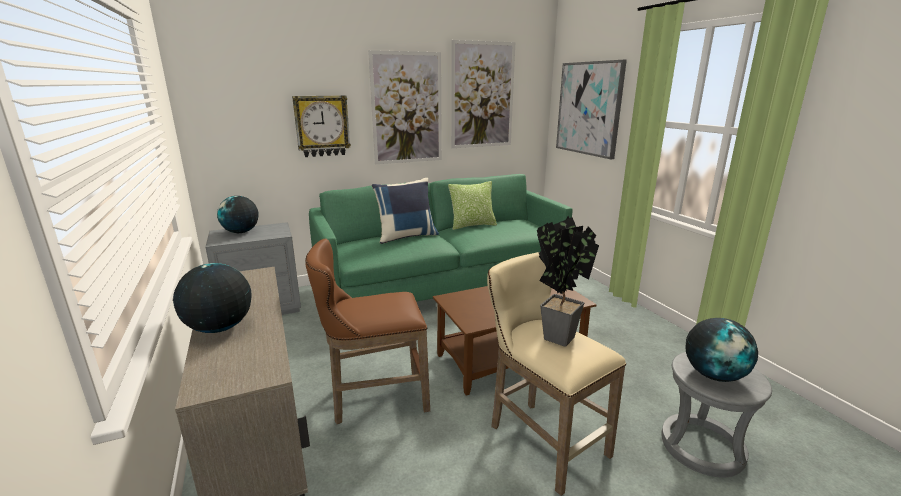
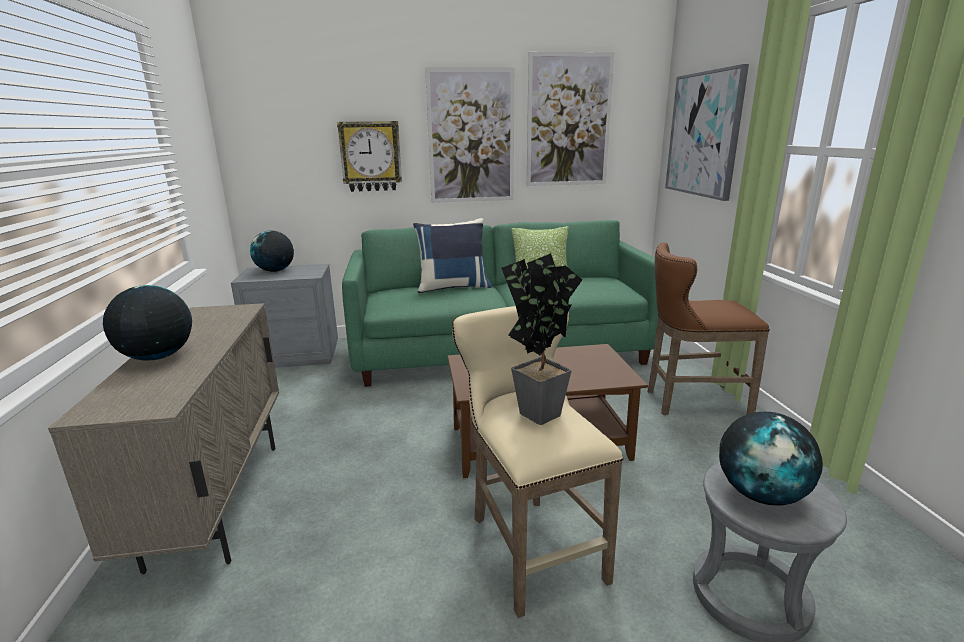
camera: 15 degrees right, 0 degrees up
brown stool [305,239,430,425] -> brown stool moved to [648,242,770,415]

